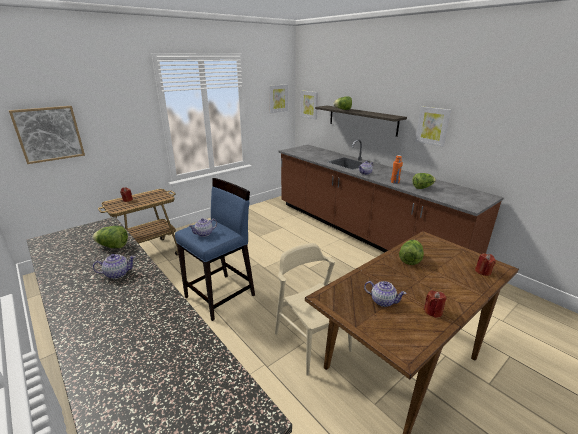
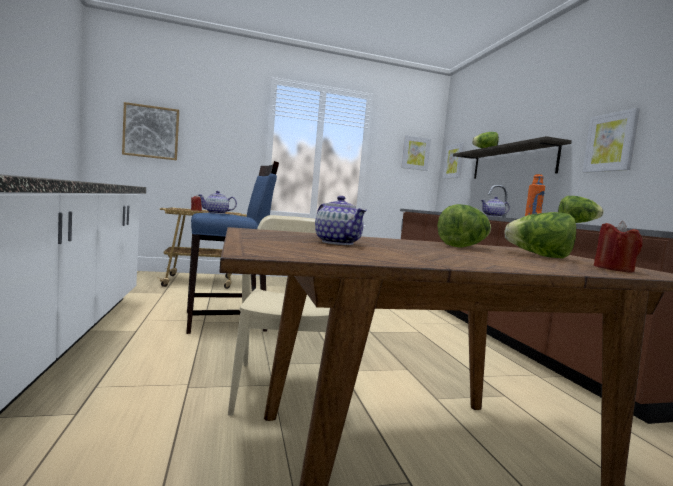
camera: 25 degrees right, 20 degrees down
lettuce [93,226,128,248] -> lettuce moved to [504,212,576,258]
teapot [93,254,136,279] -> none
red candle [424,290,447,318] -> none

